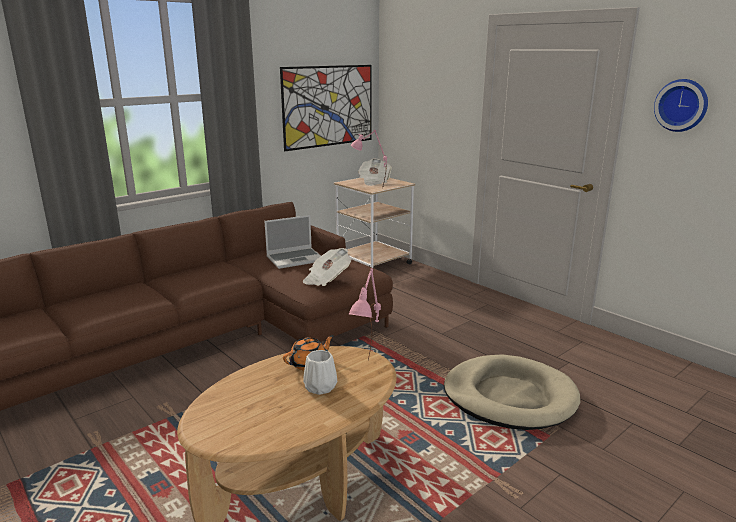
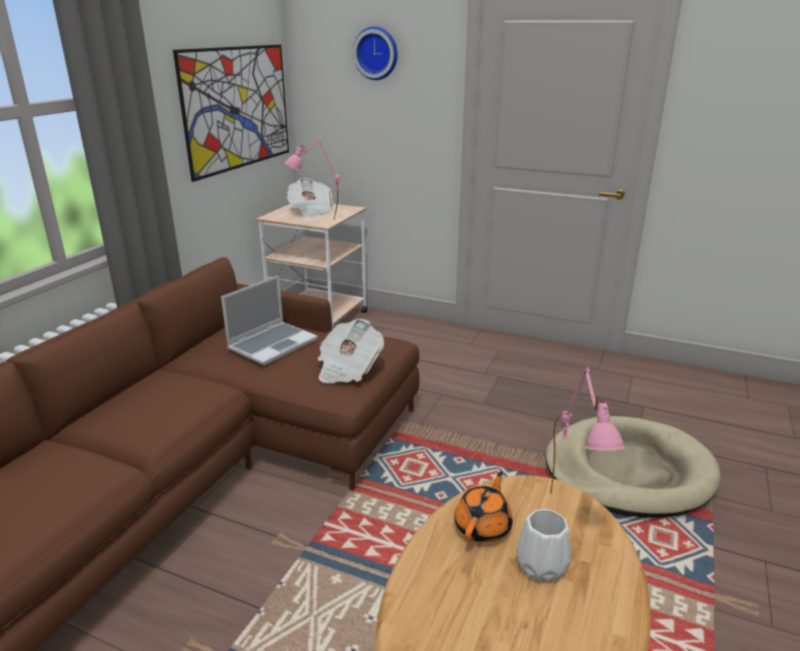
camera: 25 degrees left, 5 degrees up
wall clock [654,79,708,132] -> wall clock moved to [353,26,398,80]

